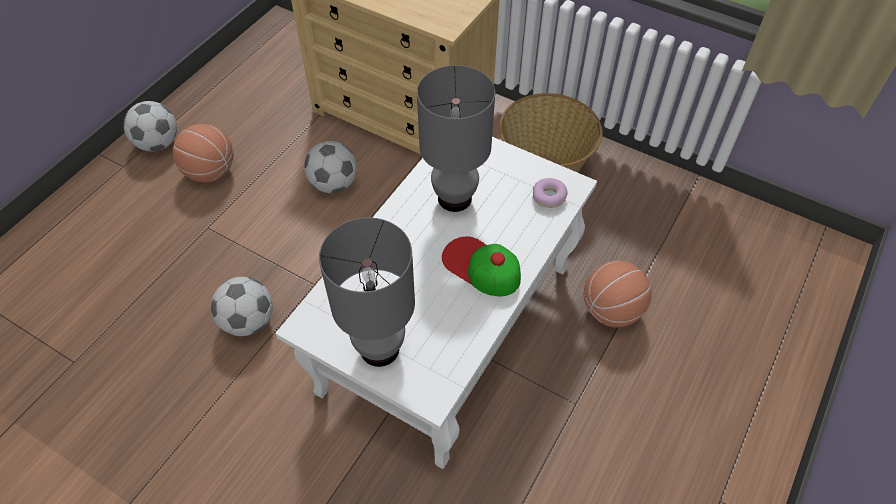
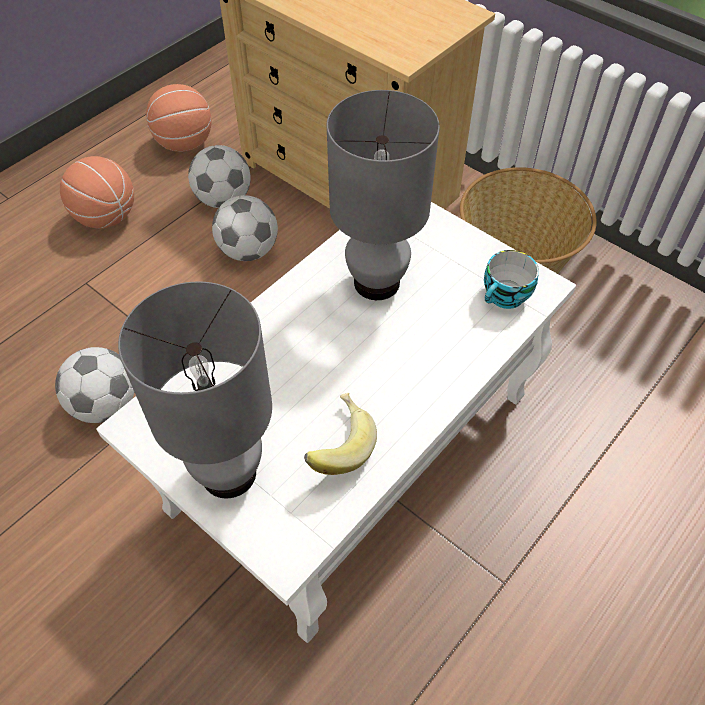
camera: 10 degrees right, 0 degrees up
football [123,101,177,152] -> football moved to [188,145,251,208]
cap [442,236,521,296] -> none
donut [533,178,568,208] -> cup [484,250,539,309]
basketball [584,261,652,327] -> basketball moved to [146,84,212,152]
none -> banana [304,393,377,475]

